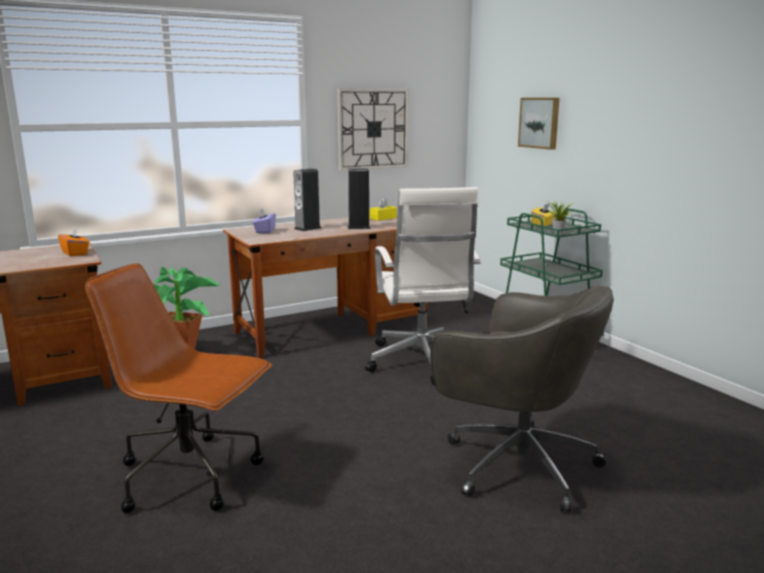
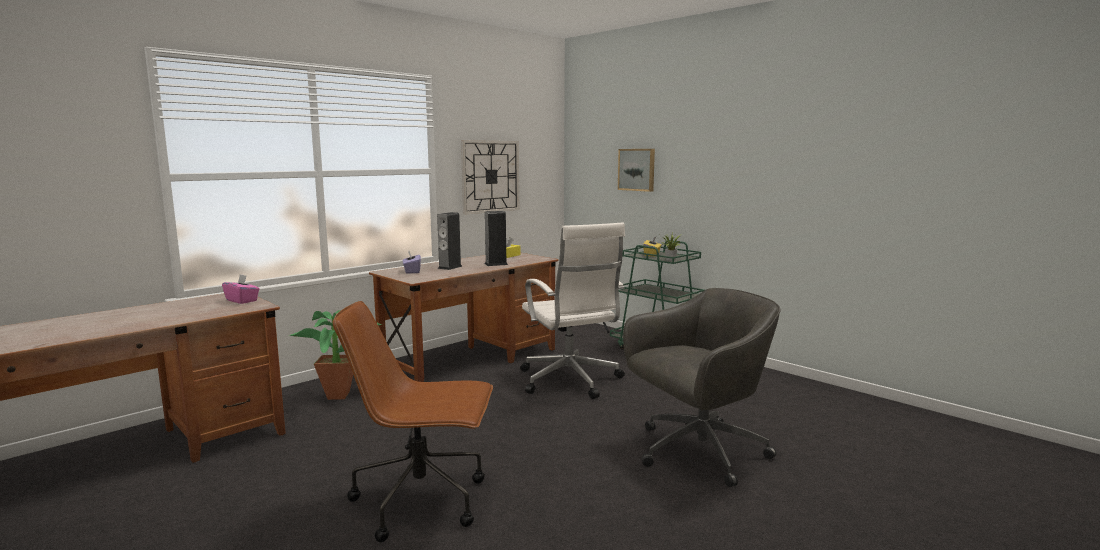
camera: 15 degrees left, 5 degrees down
orange tissue box [58,227,89,256] -> pink tissue box [222,274,260,304]
grey office chair [430,285,614,513] -> grey office chair turned 45 degrees counterclockwise [623,288,780,487]

